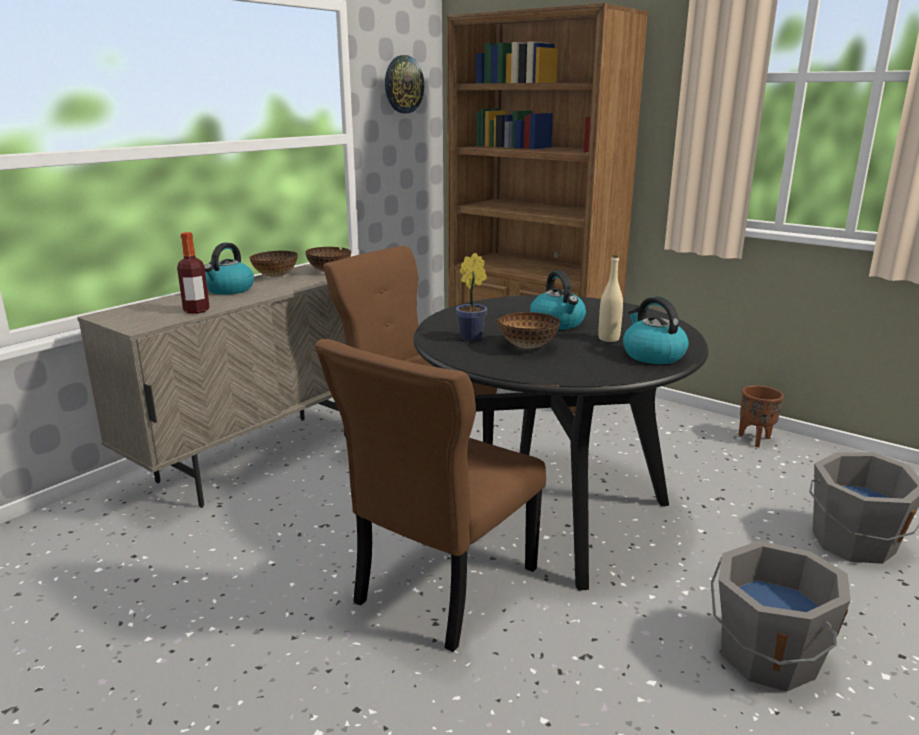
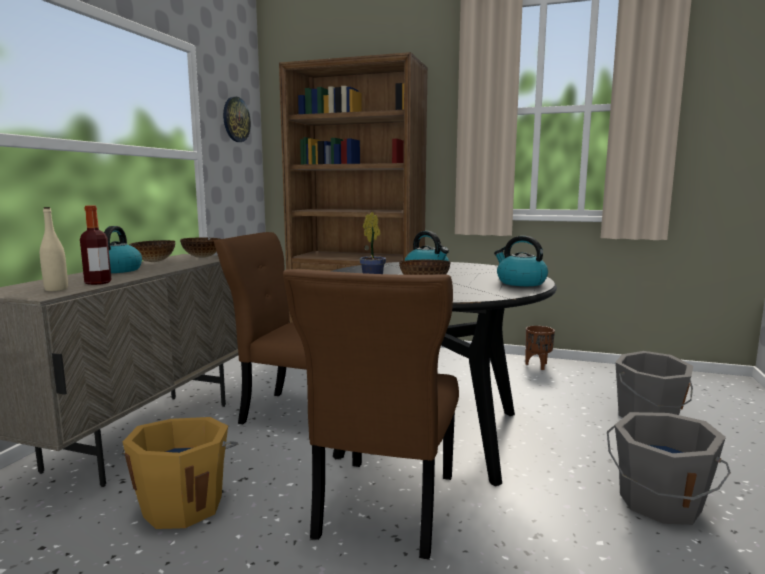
camera: 20 degrees left, 10 degrees down
beige bottle [598,255,623,342] -> beige bottle moved to [40,207,68,291]
none -> orange bucket [121,417,238,529]

